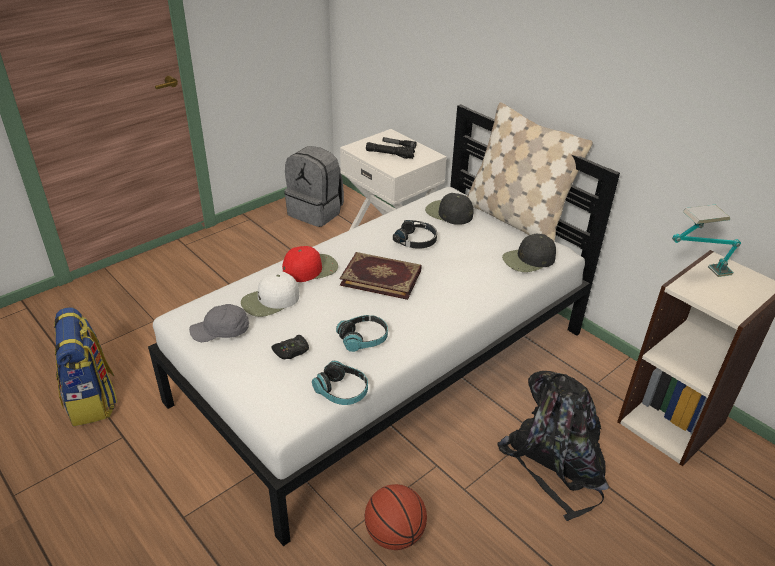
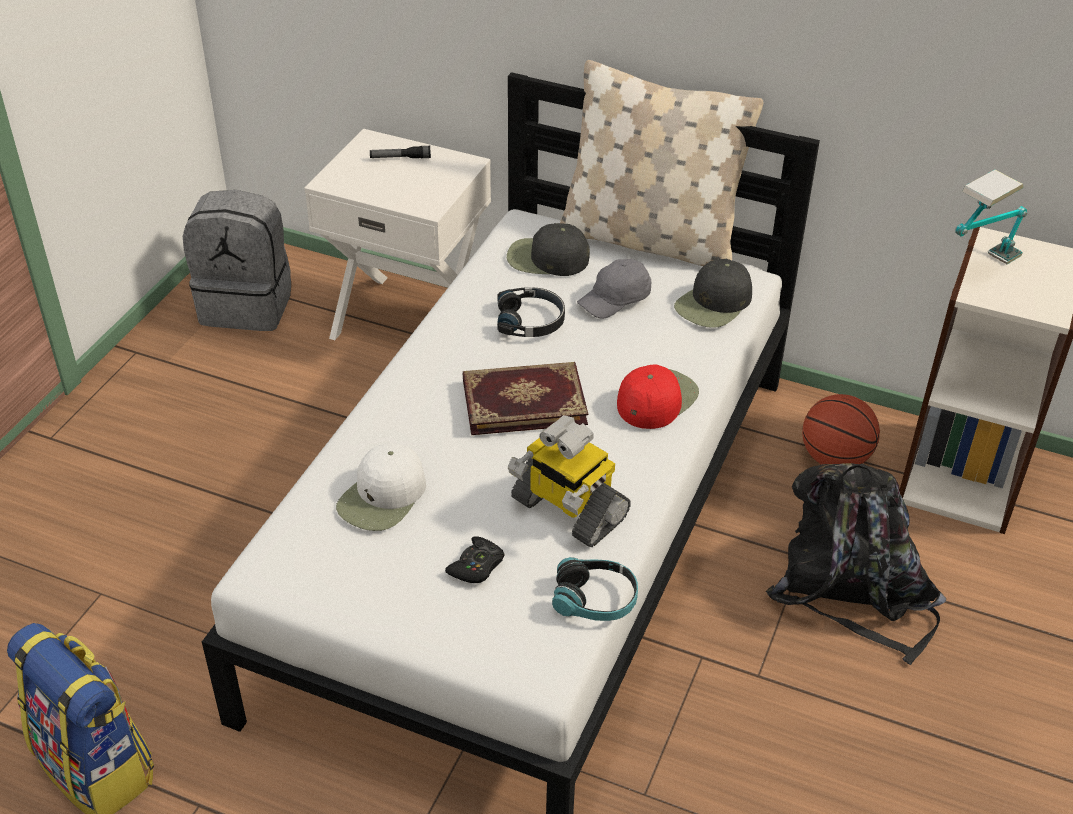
camera: 25 degrees left, 5 degrees up
grey cap [189,304,249,342] -> grey cap moved to [577,259,651,319]
red cap [282,246,338,282] -> red cap moved to [617,365,699,429]
headphones [336,315,388,352] -> toy robot [507,415,631,547]
basketball [365,484,427,550] -> basketball moved to [802,394,880,465]
black flashlight [366,142,415,159] -> none

